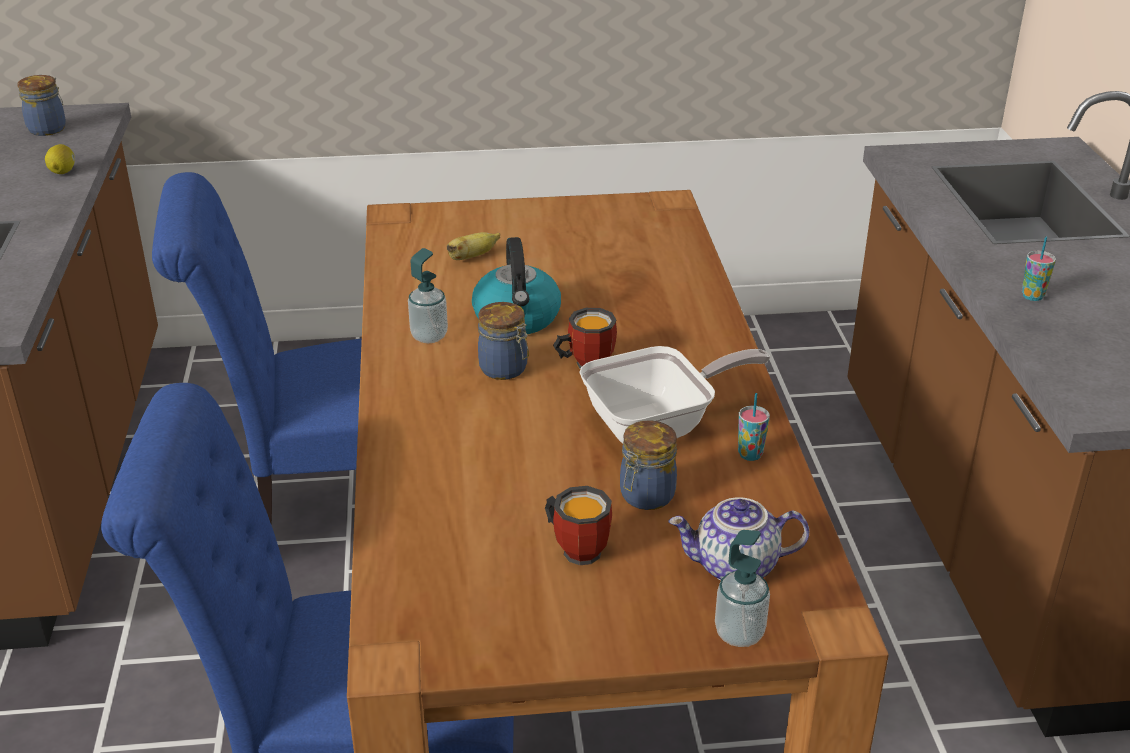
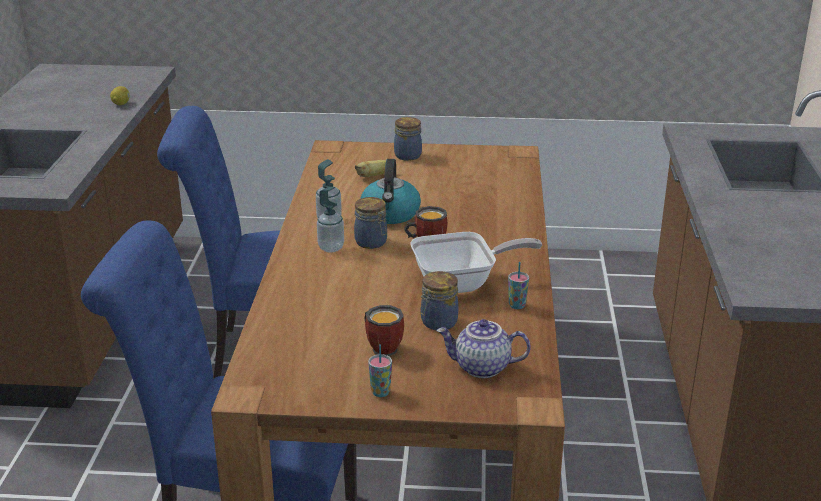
camera: 10 degrees right, 5 degrees down
jar [17,75,66,136] -> jar moved to [394,117,422,161]
soap dispenser [715,530,770,647] -> soap dispenser moved to [317,187,344,252]
cup [1022,237,1056,301] -> cup moved to [368,344,392,397]

